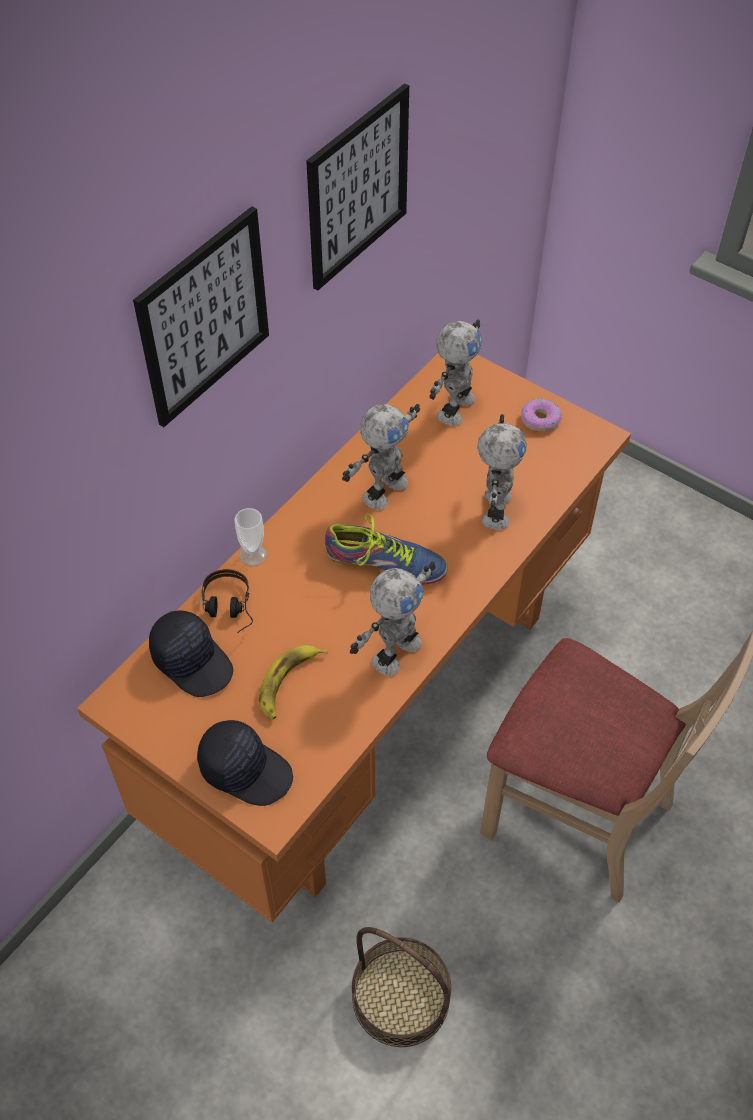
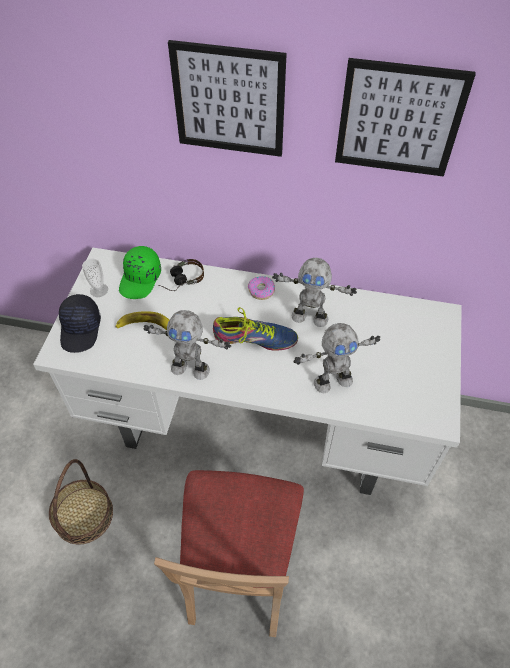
camera: 65 degrees right, 0 degrees up
orange desk [77,353,631,922] -> white desk [33,248,462,495]
black cap [149,611,233,697] -> green cap [119,246,161,299]
cup [234,508,267,566] -> cup moved to [82,258,108,297]
shoe [325,513,448,584] -> shoe turned 75 degrees counterclockwise [213,307,298,350]
toy robot [430,320,482,426] -> none
donut [521,398,562,431] -> donut moved to [248,276,275,300]

